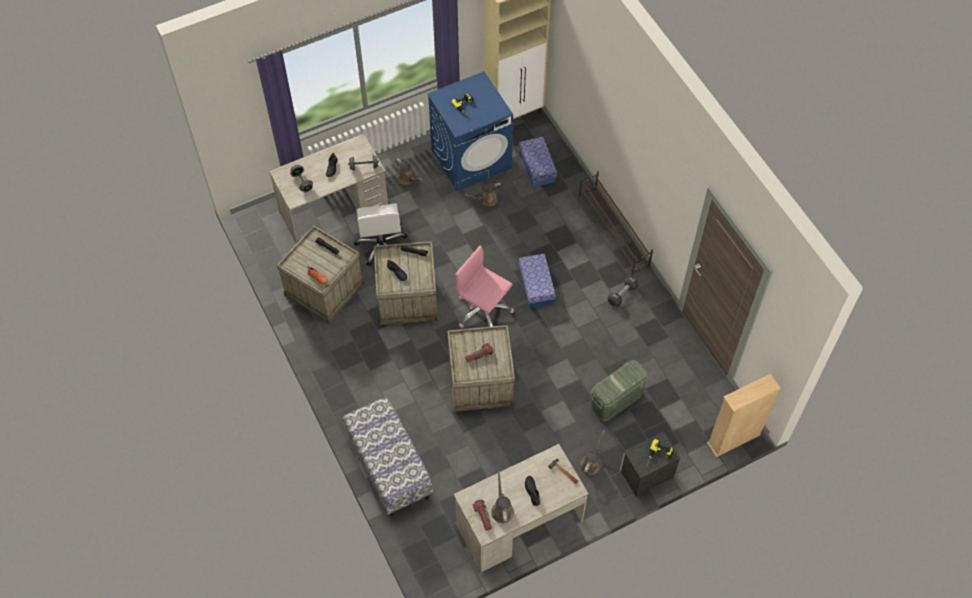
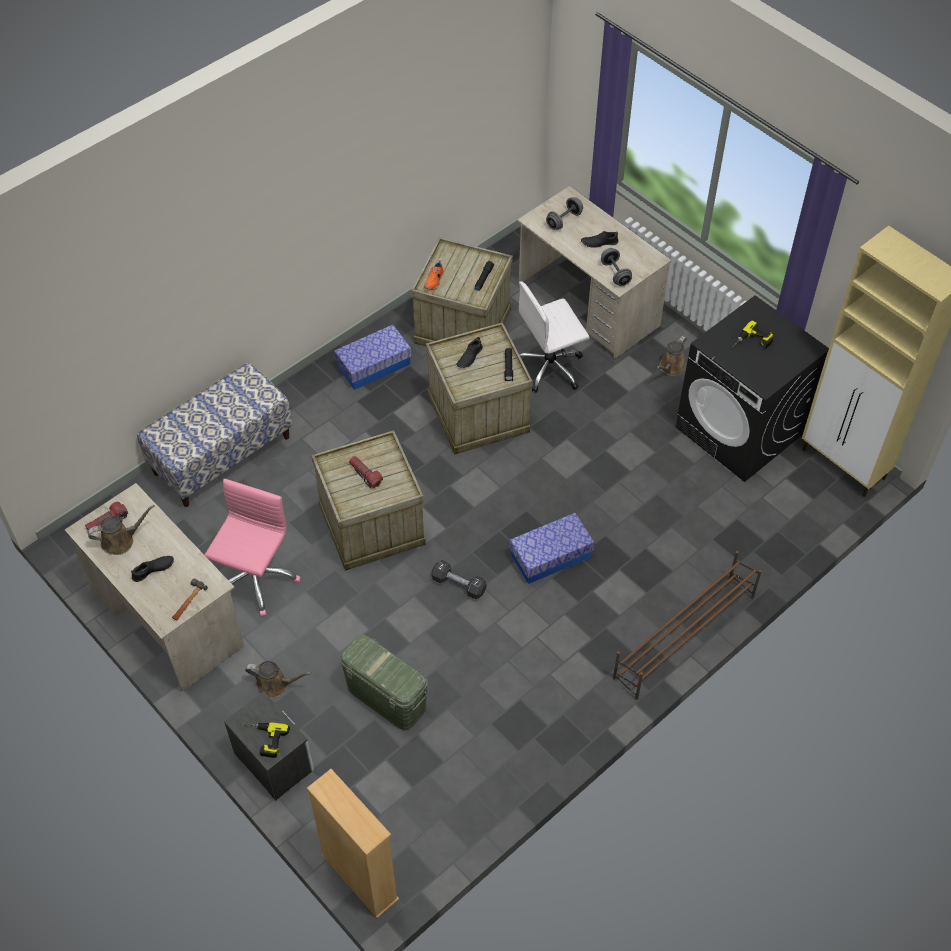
camera: 75 degrees right, 5 degrees down
blue washing machine [427,71,513,191] -> black washing machine [675,295,829,482]
pink office chair [455,245,514,328] -> pink office chair moved to [205,479,300,616]
brown watering can [465,183,502,206] -> none
storage box [519,137,557,187] -> storage box moved to [334,325,412,390]
black dumbbell [608,276,639,307] -> black dumbbell moved to [431,560,486,599]

